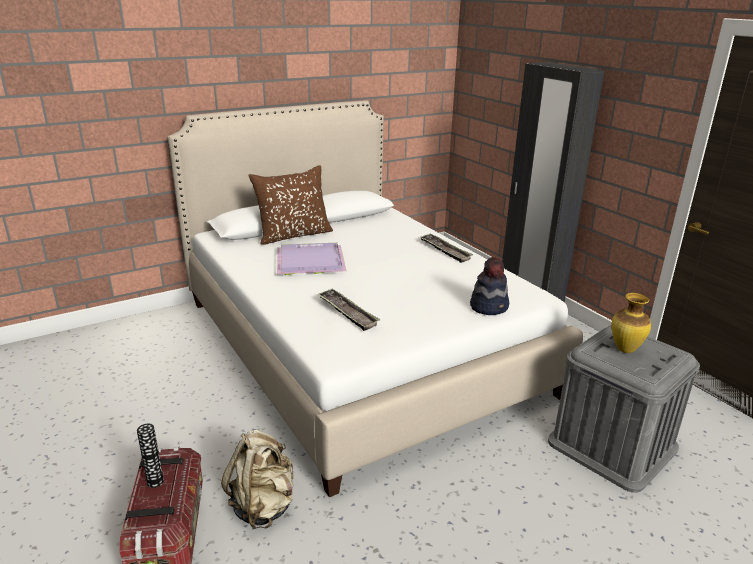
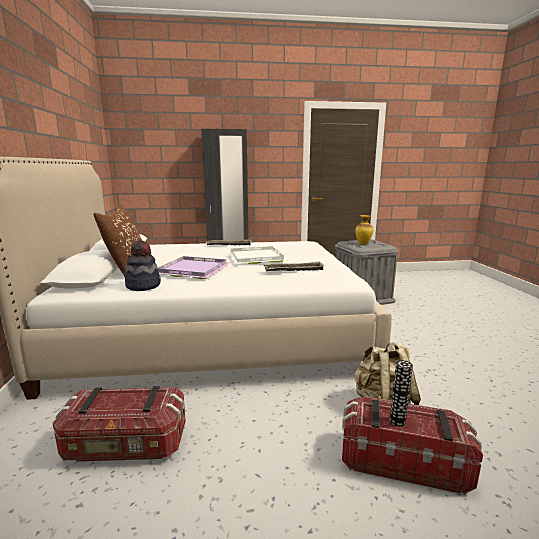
camera: 65 degrees left, 10 degrees down
hat [470,257,509,315] -> hat moved to [125,240,161,291]
none -> storage box [52,386,186,462]
none -> white tray [227,246,287,264]

